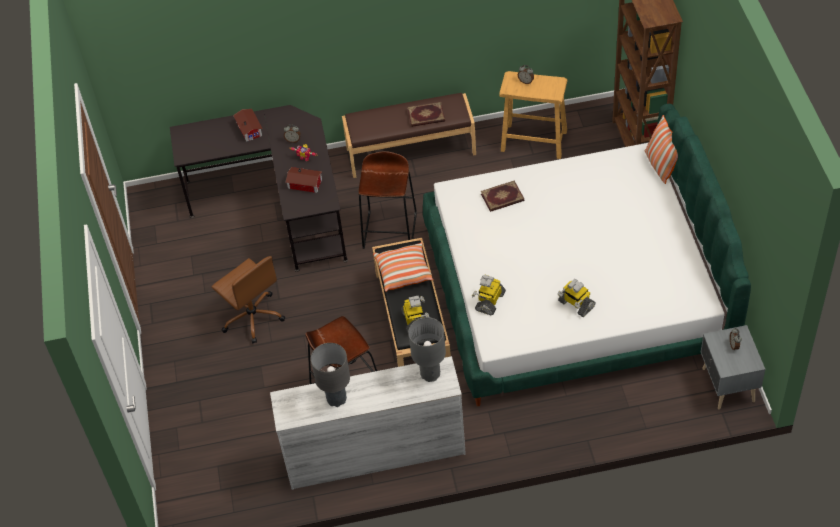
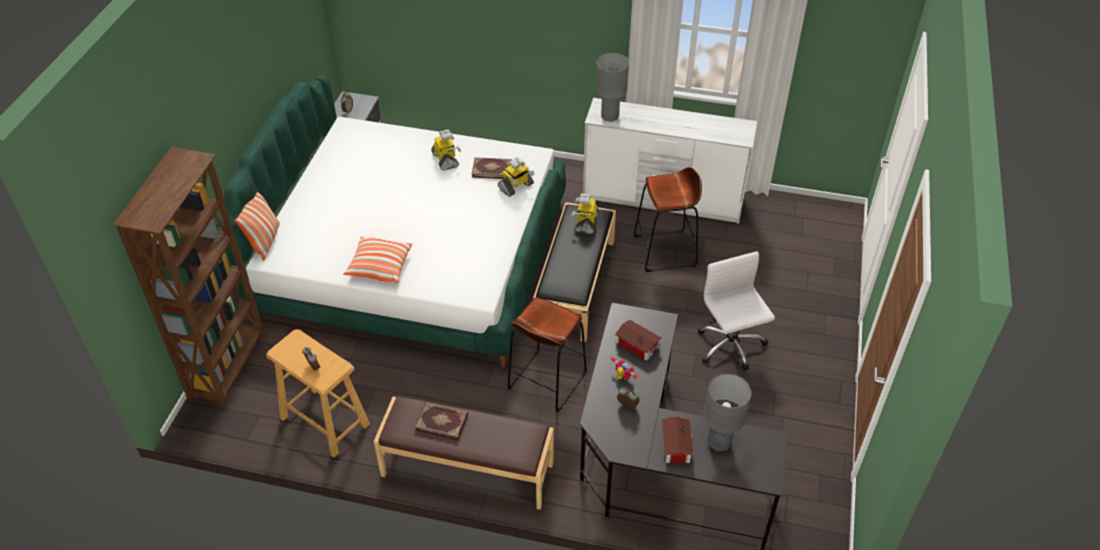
camera: 160 degrees left, 5 degrees down
brown office chair [212,256,285,344] -> white office chair [698,251,775,371]
grey table lamp [311,343,350,407] -> grey table lamp moved to [704,374,751,452]
pillow [373,243,434,292] -> pillow moved to [343,236,412,284]
book [481,181,524,212] -> book moved to [472,157,512,179]

